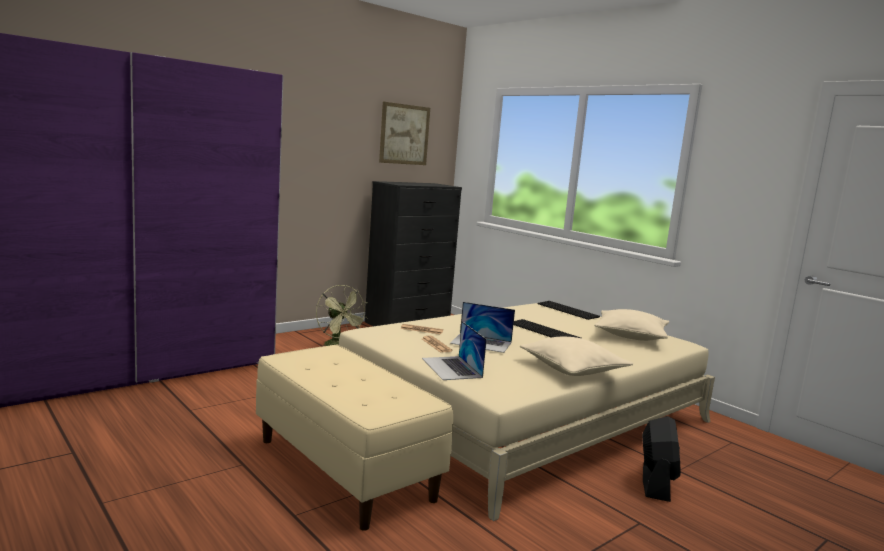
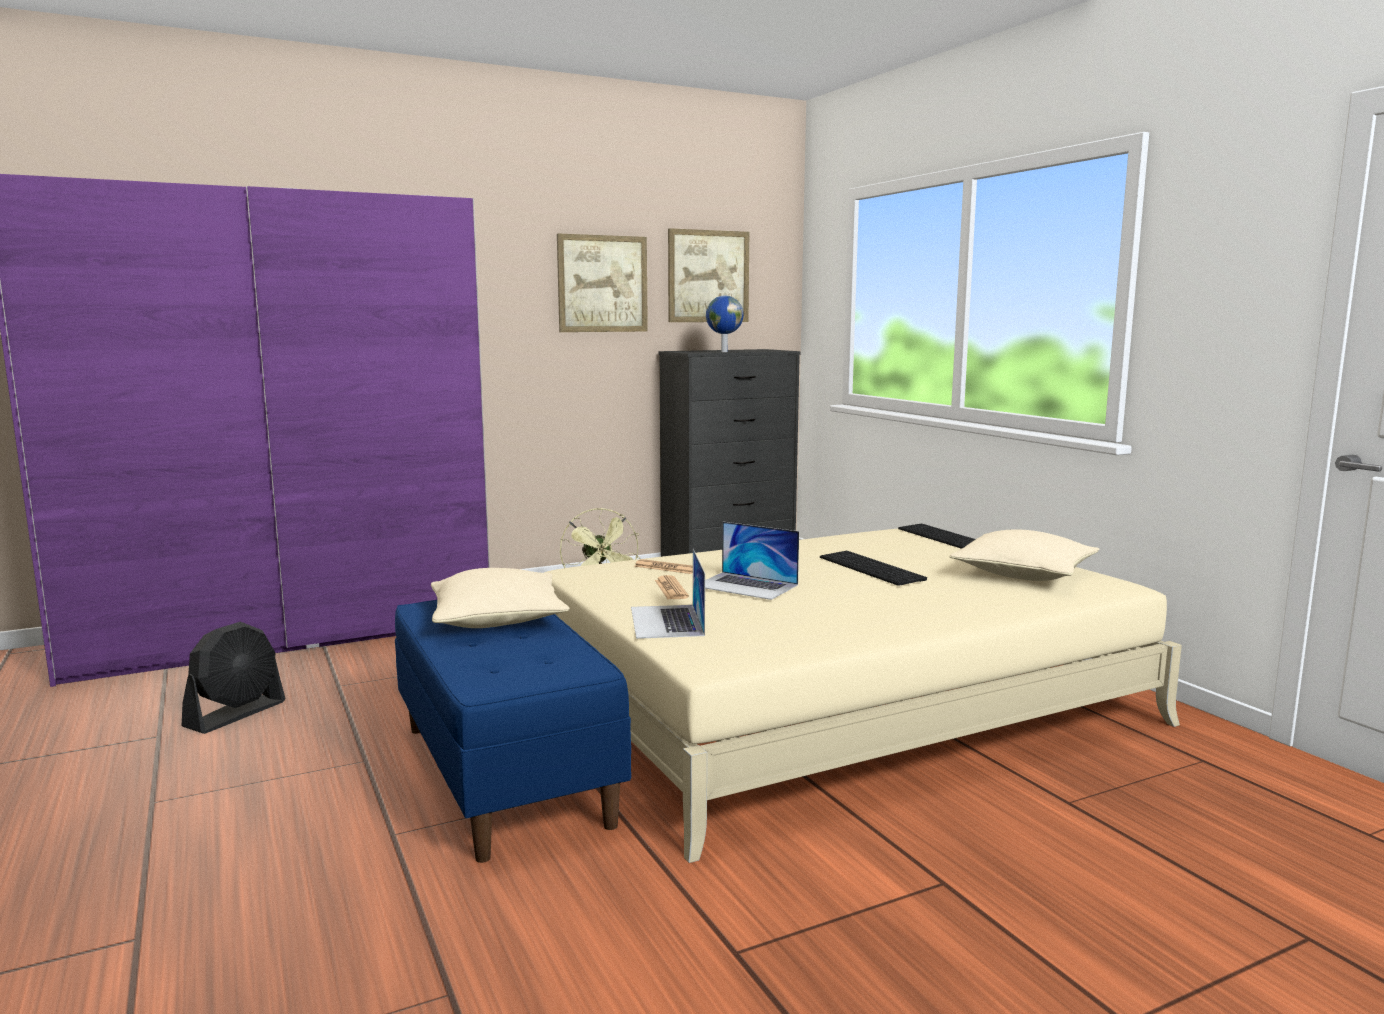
camera: 15 degrees right, 0 degrees up
beige bench [256,344,453,531] -> blue bench [395,600,631,863]
beige pillow [520,337,634,376] -> beige pillow moved to [431,568,570,628]
black fan [642,416,681,502] -> black fan moved to [182,621,286,734]
none -> picture [557,234,648,332]
none -> globe [706,295,744,352]

